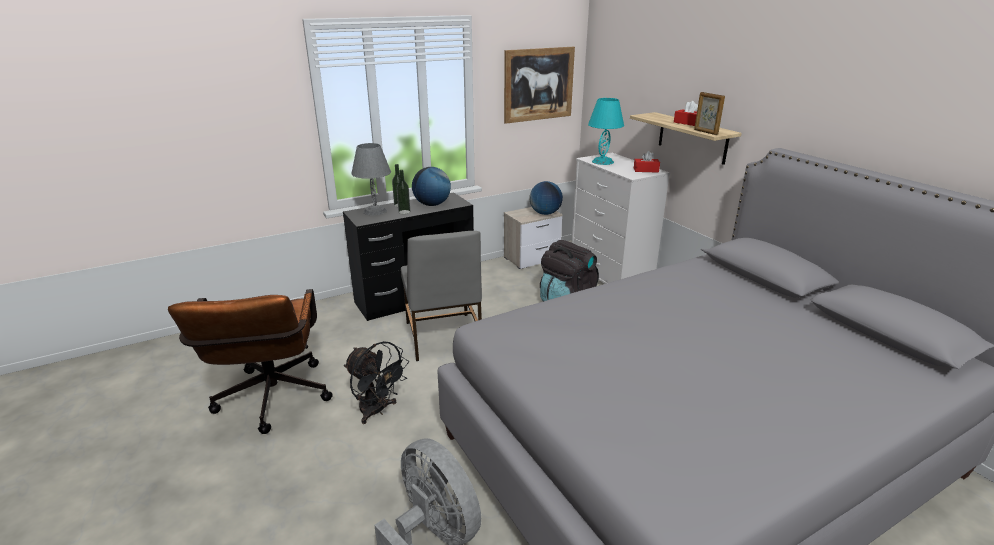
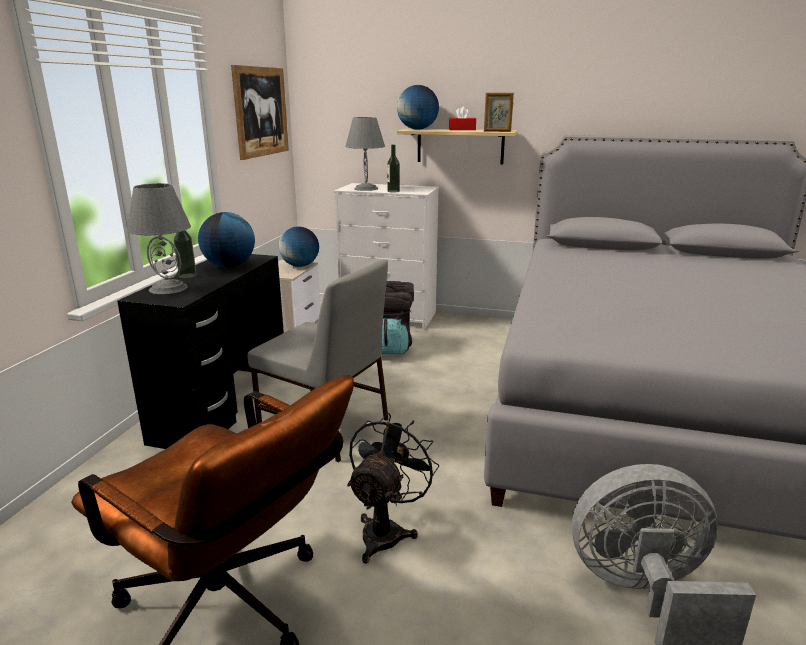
camera: 45 degrees left, 5 degrees down
black fan [344,341,409,424] -> black fan turned 60 degrees counterclockwise [347,413,439,563]
bottle [397,170,410,214] -> bottle moved to [387,144,400,193]
turquoise table lamp [588,98,624,165] -> grey table lamp [345,117,385,191]
red tissue box [634,151,660,173] -> none
none -> globe [397,85,439,130]

